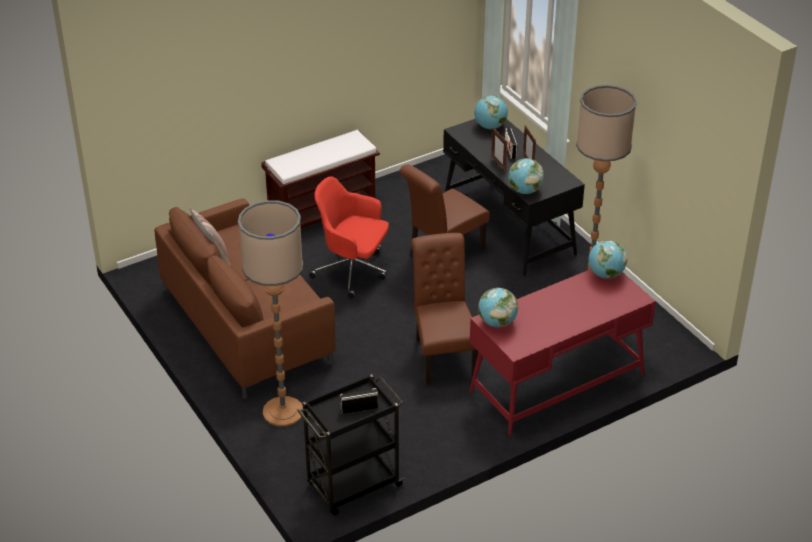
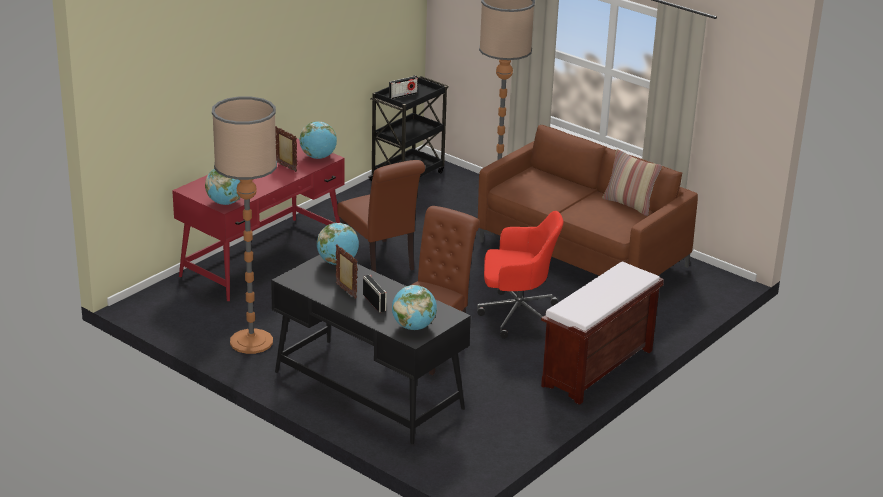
camera: 160 degrees right, 10 degrees down
picture frame [491,127,508,172] -> picture frame moved to [275,126,297,172]

